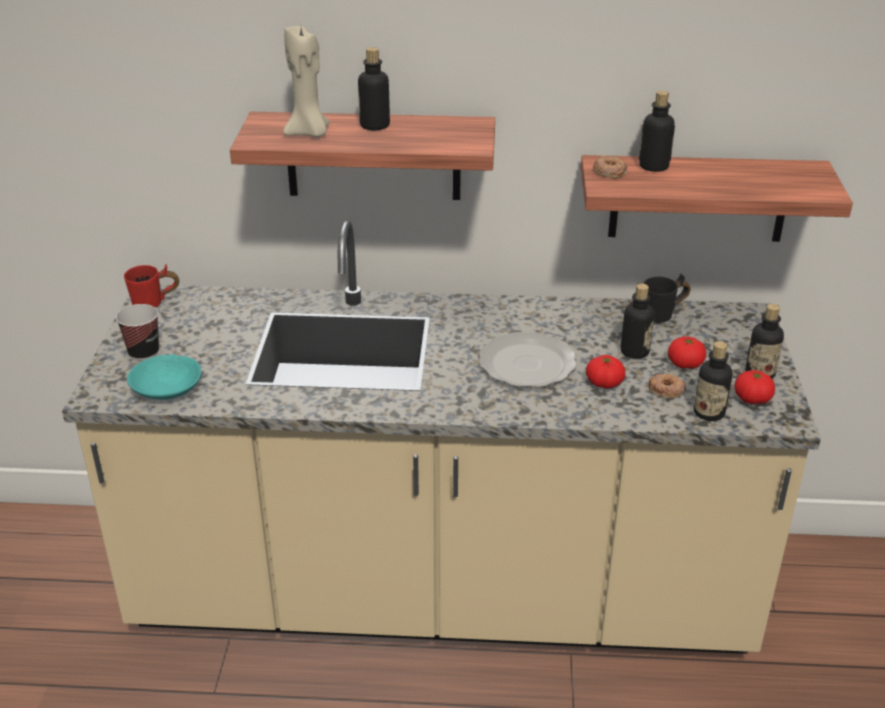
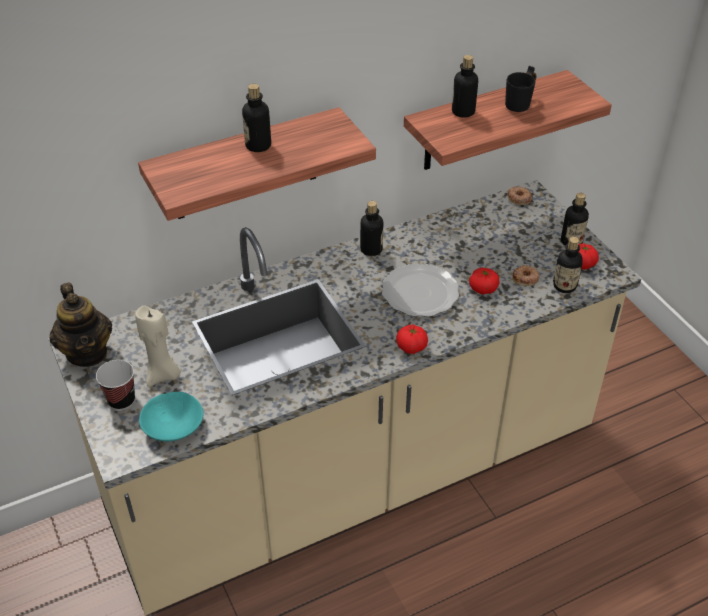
camera: 30 degrees left, 10 degrees up
red mug [124,264,179,308] -> teapot [50,283,112,367]
beige candle [283,26,330,137] -> beige candle moved to [135,305,180,387]
donut [593,155,627,178] -> donut moved to [508,186,532,205]
bottle [621,284,654,359] -> bottle moved to [360,201,383,256]
black mug [644,273,690,323] -> black mug moved to [505,66,536,112]
tomato [668,337,706,369] -> tomato moved to [396,325,428,354]

